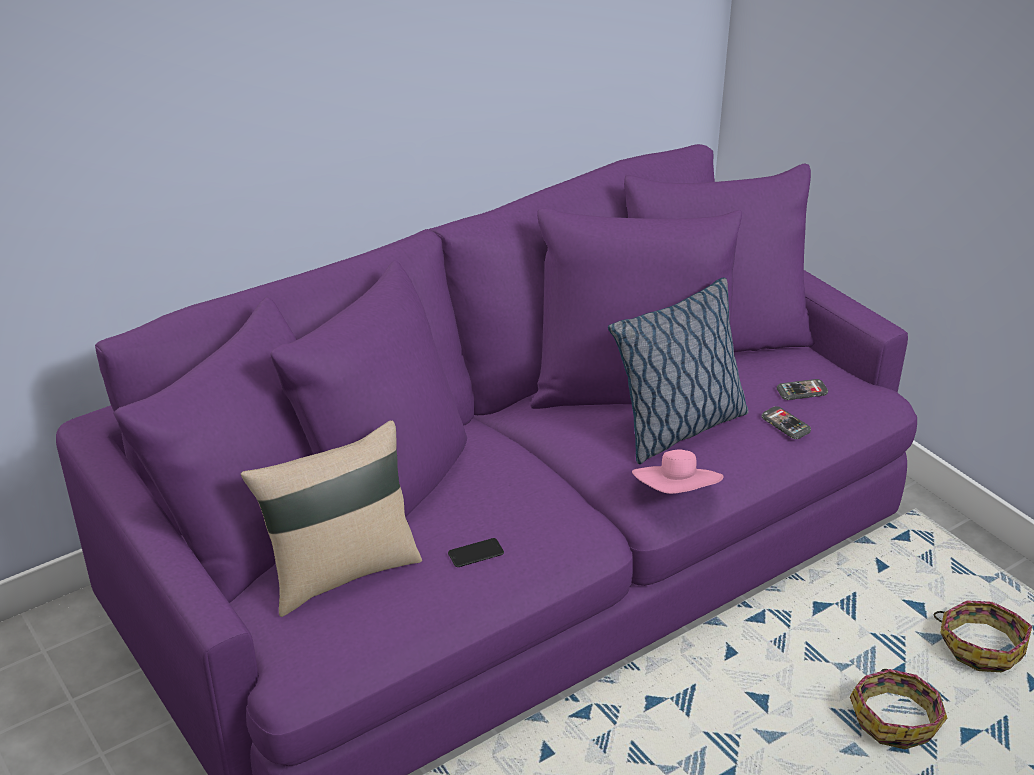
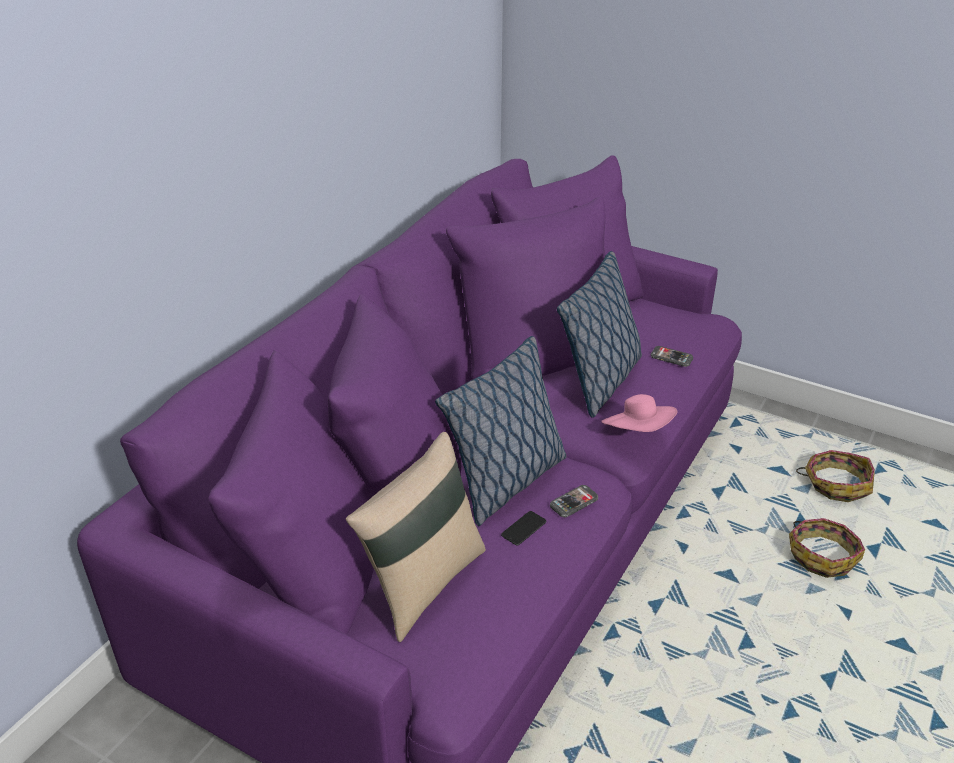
camera: 25 degrees left, 0 degrees up
phone [777,379,828,400] -> phone moved to [550,485,598,517]
none -> pillow [435,336,566,526]

